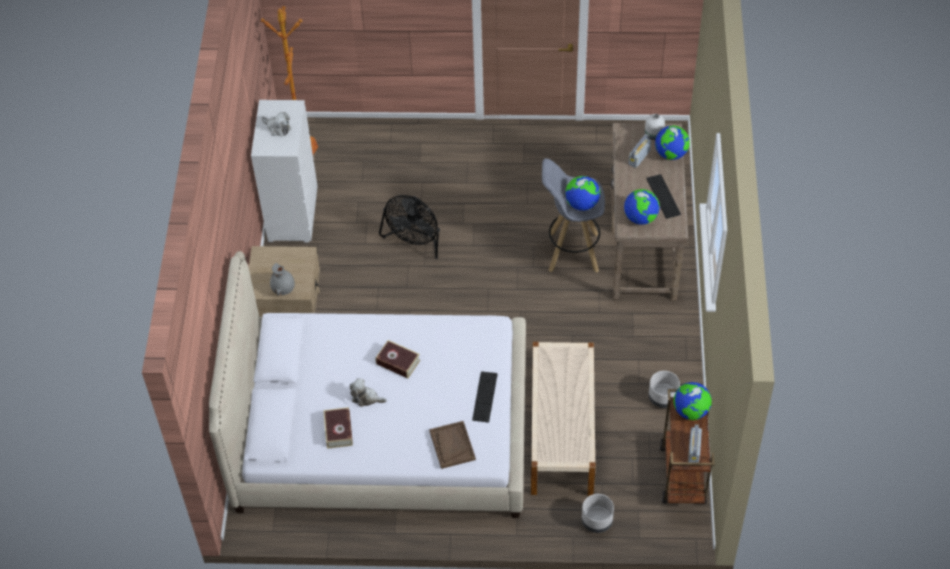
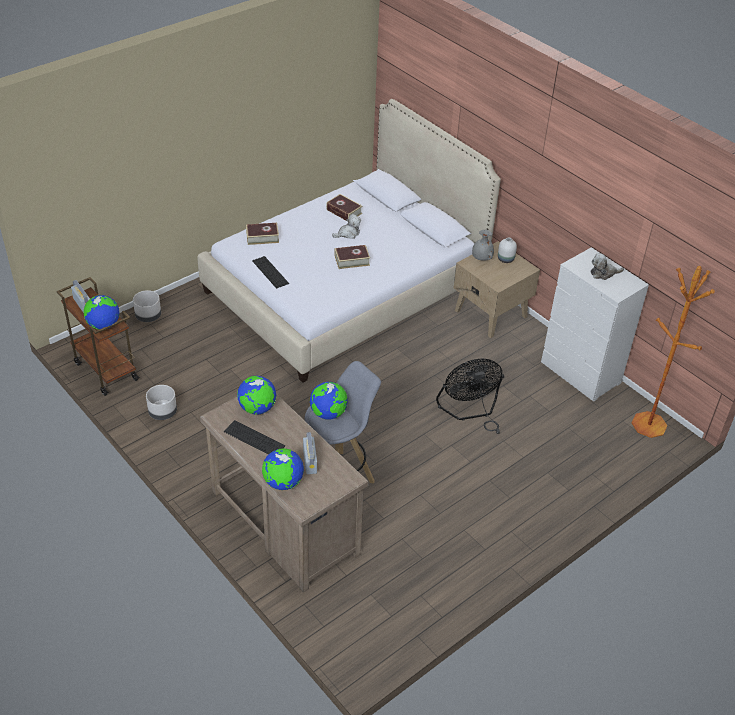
camera: 135 degrees right, 10 degrees down
brown tray [429,421,476,469] -> book [246,223,279,245]
beige bench [531,342,595,496] -> none
white vase [645,114,665,140] -> white vase moved to [498,237,517,263]

